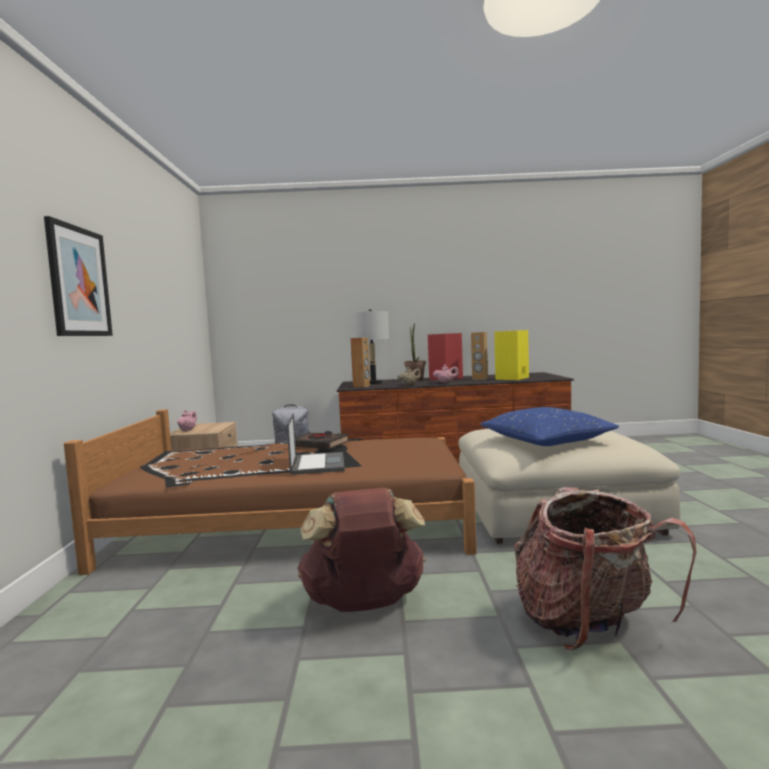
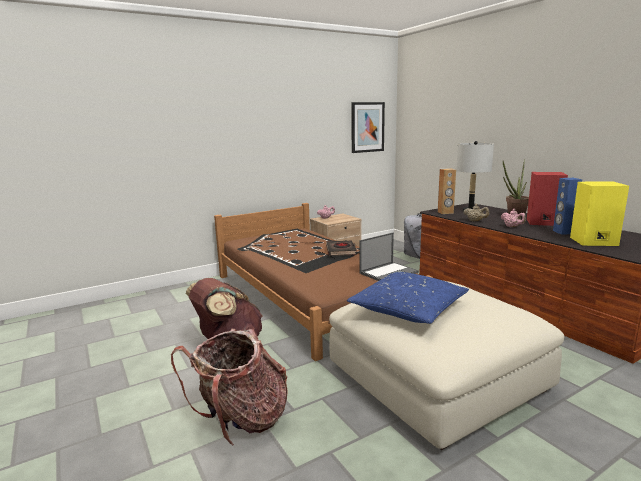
camera: 60 degrees right, 10 degrees up
picture [44,216,113,336] -> picture moved to [351,102,385,153]
laptop [287,413,345,475] -> laptop moved to [359,232,419,281]
brown speaker [471,332,488,380] -> blue speaker [553,178,582,235]

